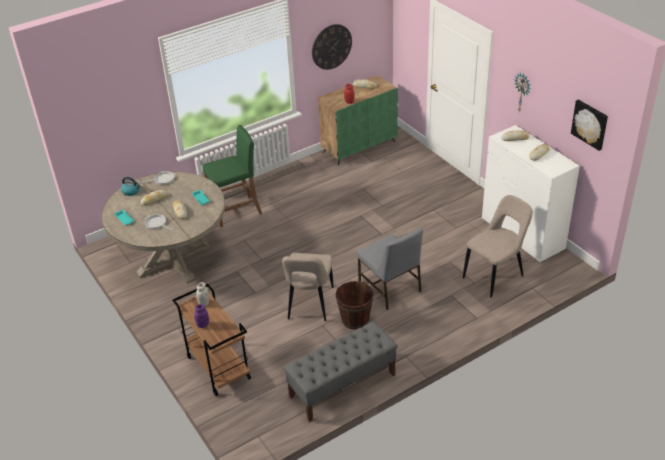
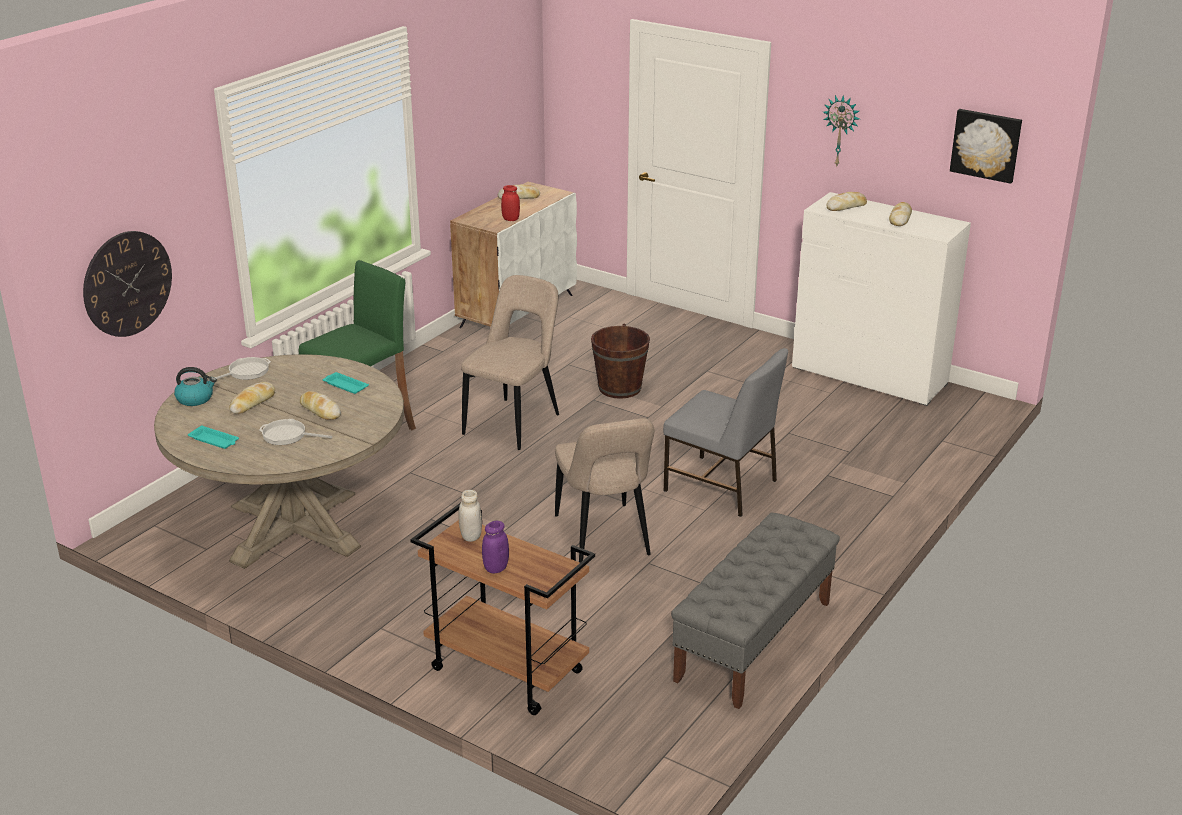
camera: 25 degrees left, 10 degrees down
wall clock [312,24,352,70] -> wall clock moved to [83,231,172,337]
green cabinet [318,75,398,165] -> white cabinet [450,182,577,328]
brown bucket [336,281,374,330] -> brown bucket moved to [591,324,650,399]
beige chair [463,195,533,298] -> beige chair moved to [461,275,559,450]

